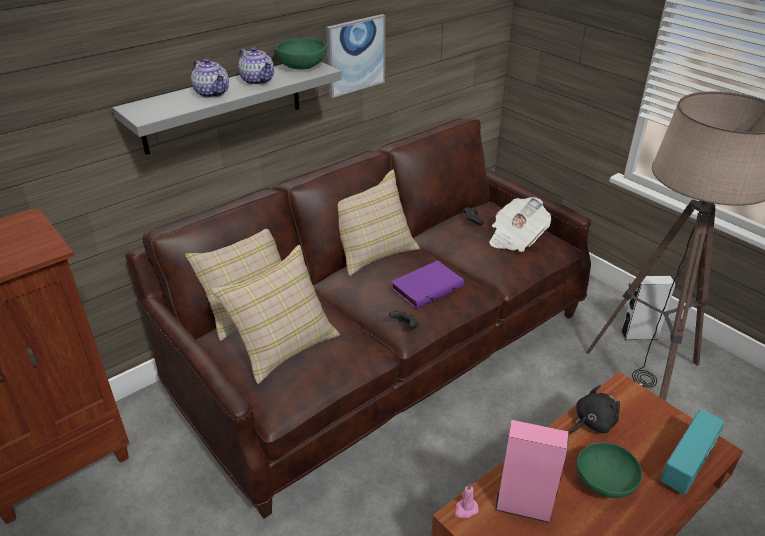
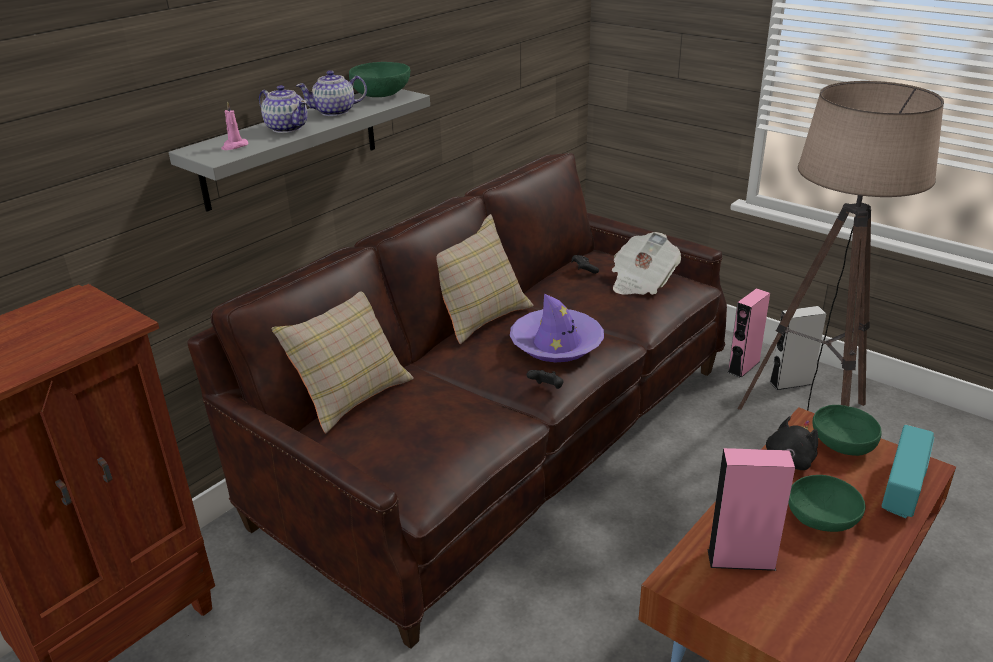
camera: 10 degrees left, 5 degrees down
beige pillow [211,245,340,384] -> none
teapot [238,47,274,85] -> teapot turned 120 degrees clockwise [296,70,367,116]
picture [326,14,385,98] -> none
purple book [391,260,464,309] -> purple hat [510,293,604,363]
pink candle [455,484,479,518] -> pink candle moved to [221,101,249,150]
none -> pink speaker [727,288,770,378]
none -> green bowl [812,405,882,456]

